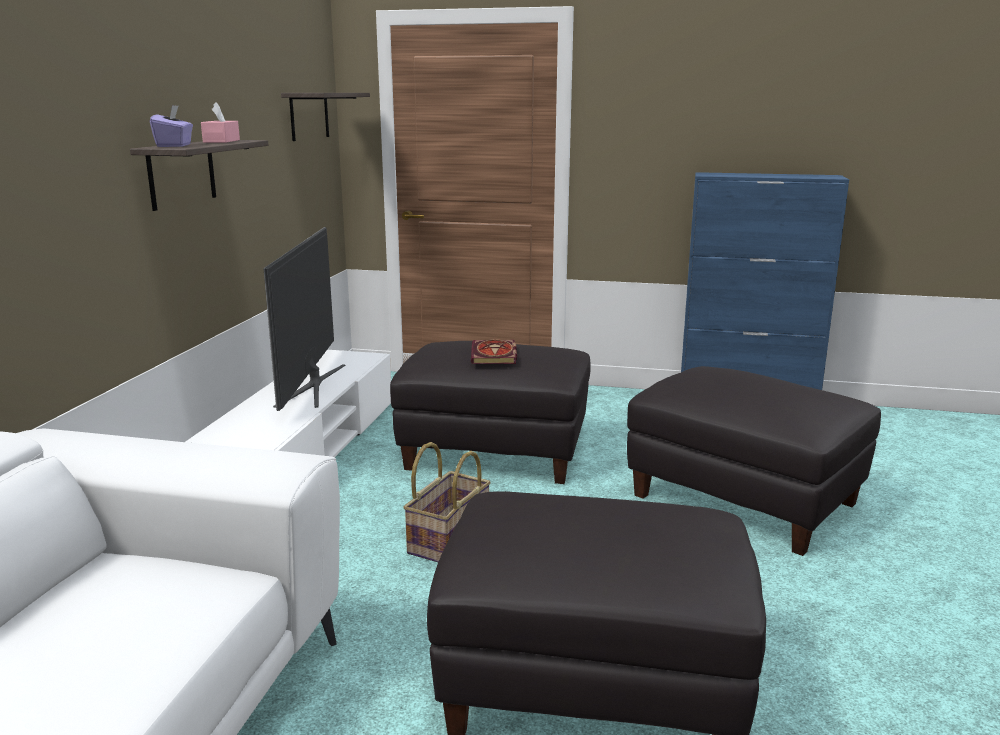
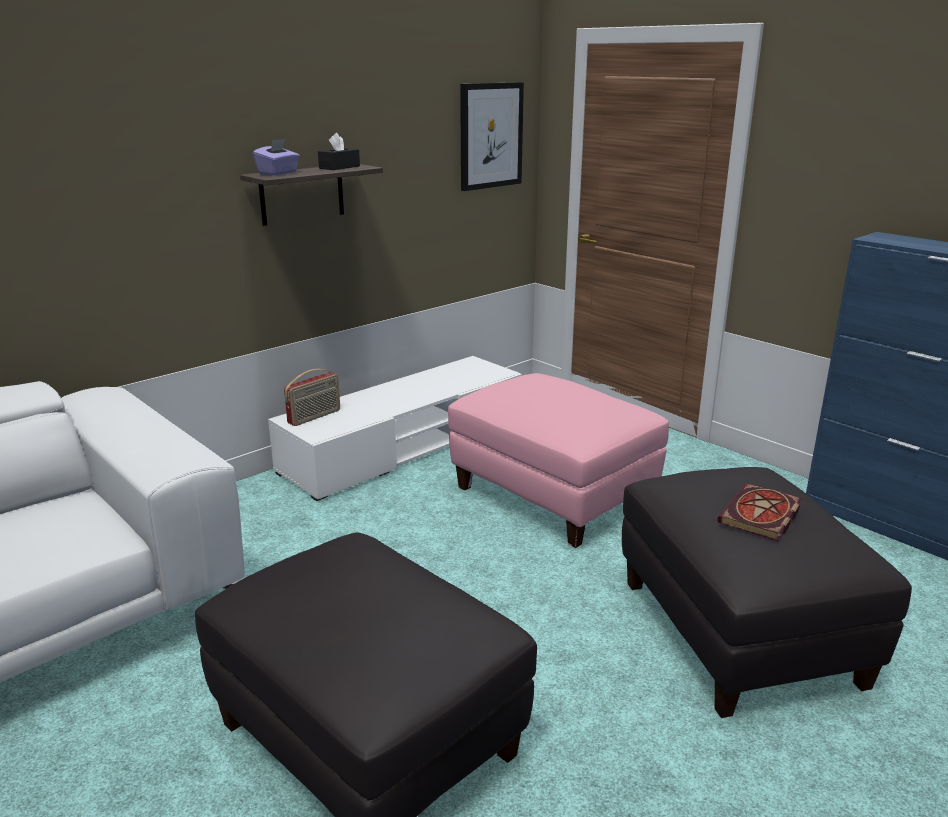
camera: 35 degrees right, 5 degrees up
pink tissue box [201,102,240,143] -> black tissue box [318,133,360,170]
television [263,227,345,411] -> none
shelf [281,93,370,141] -> picture [460,82,524,191]
black ottoman [390,341,591,484] -> pink ottoman [448,373,669,548]
basket [403,442,491,562] -> none
book [471,339,517,364] -> book moved to [717,483,802,541]
none -> radio [284,369,340,426]

